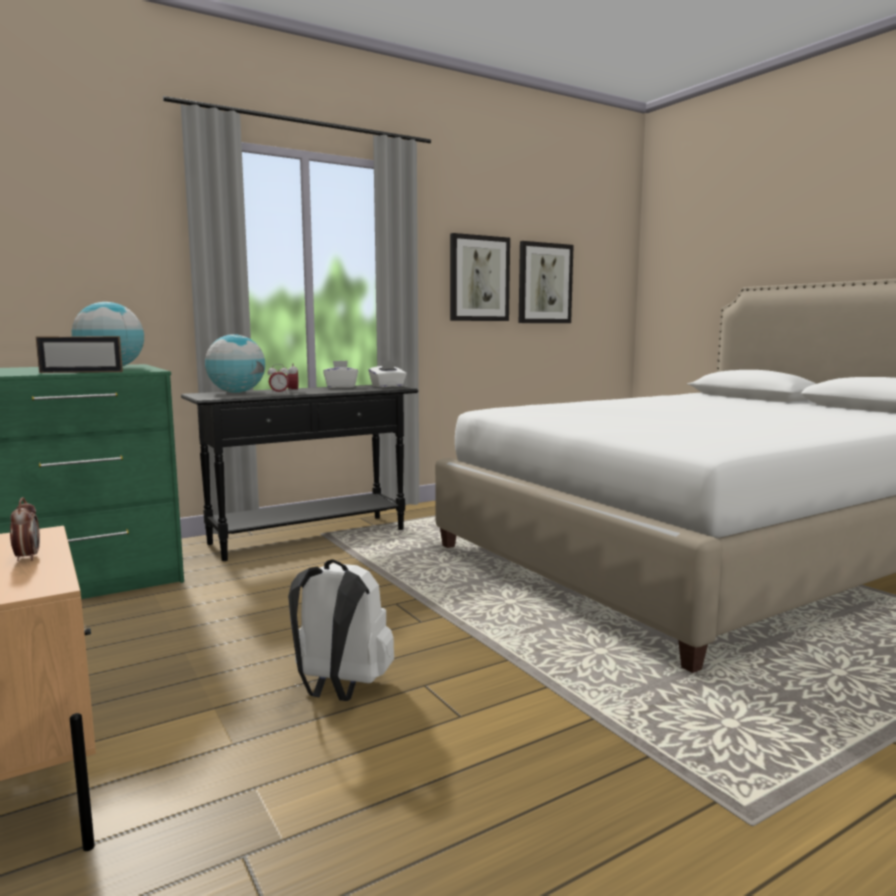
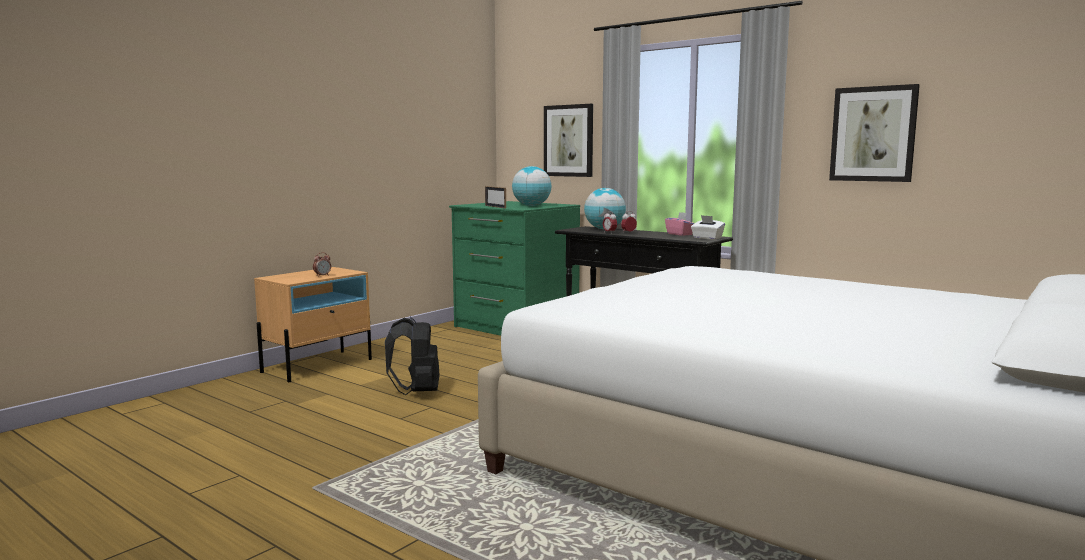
camera: 70 degrees right, 0 degrees up
white backpack [288,559,394,701] -> black backpack [385,317,439,395]
white tissue box [323,360,358,388] -> pink tissue box [665,212,695,236]
picture [519,241,574,323] -> picture moved to [544,104,593,177]

